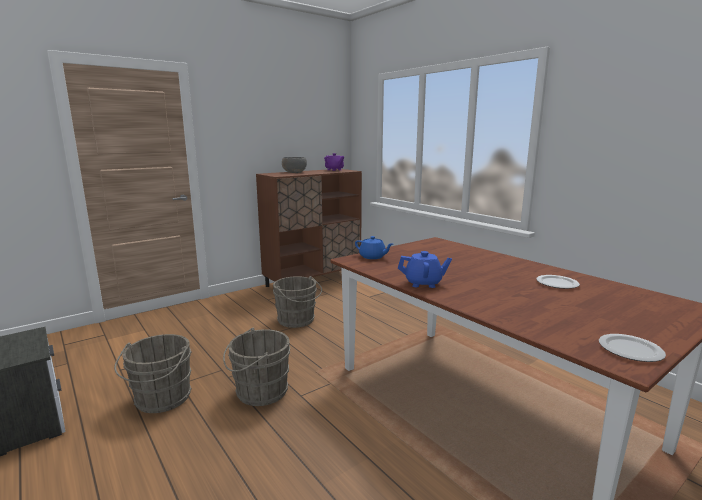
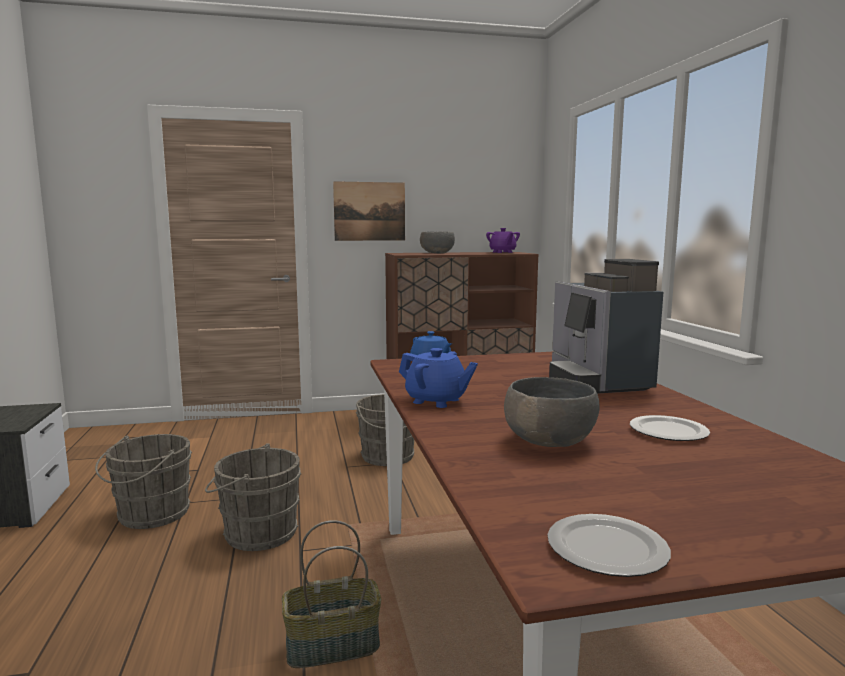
camera: 25 degrees right, 5 degrees down
none -> basket [282,520,381,668]
none -> picture [333,181,405,241]
none -> grey bowl [504,377,600,447]
none -> coffee machine [549,259,663,394]

